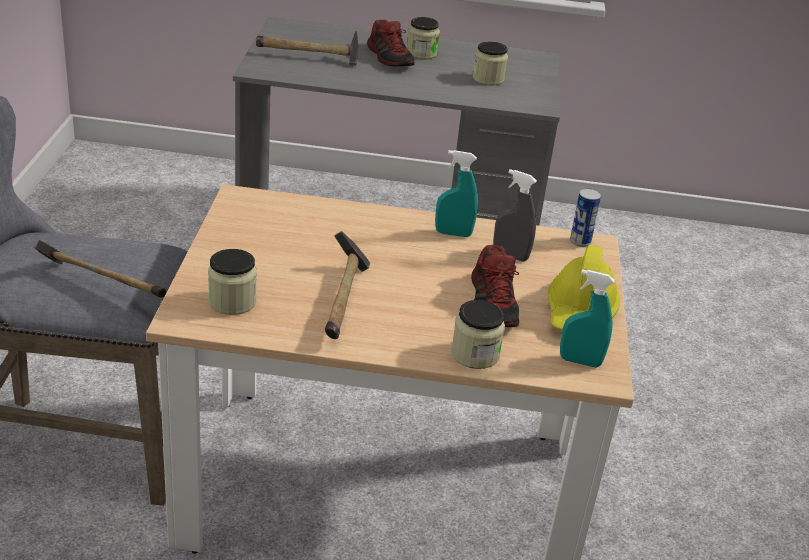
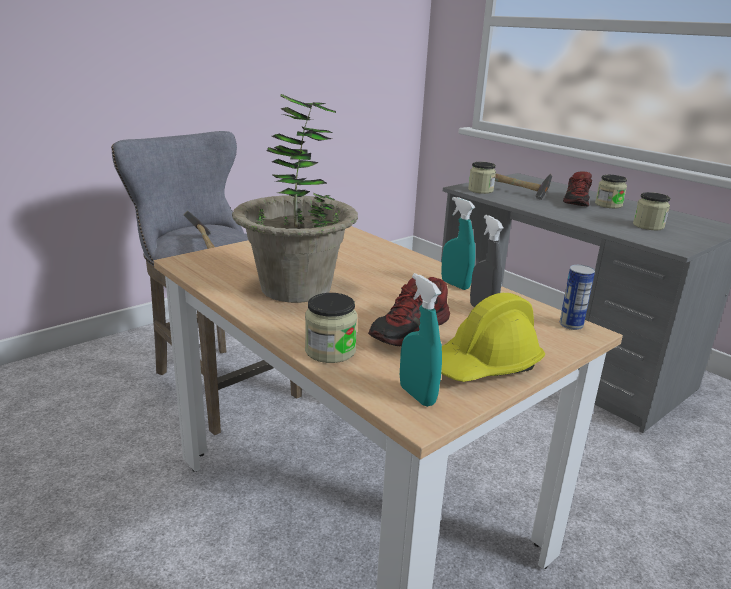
camera: 45 degrees right, 10 degrees down
jar [208,249,257,315] -> jar moved to [468,162,496,194]
hammer [325,231,370,339] -> potted plant [232,94,358,303]

